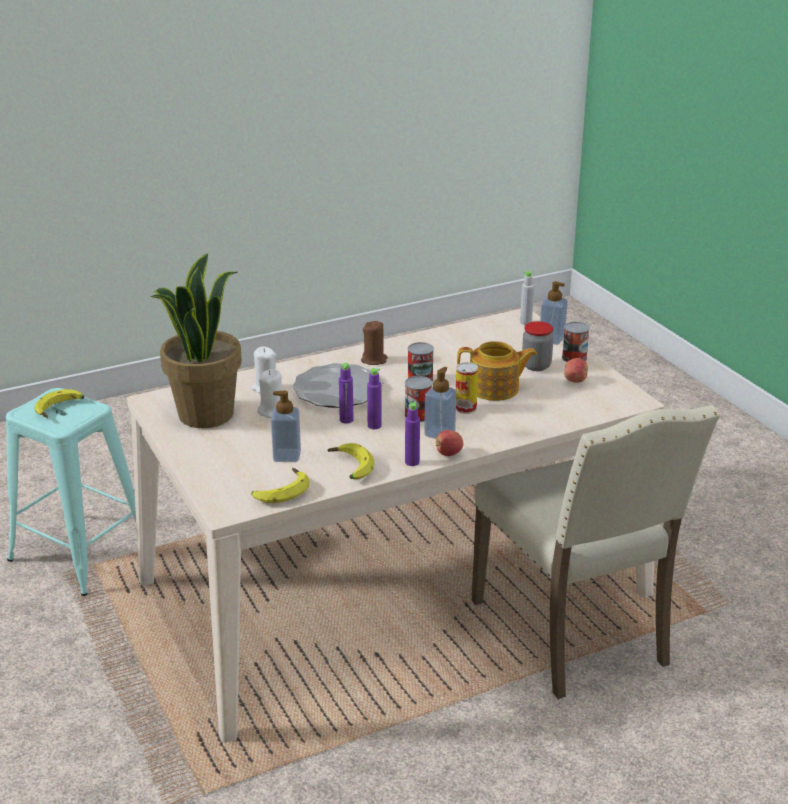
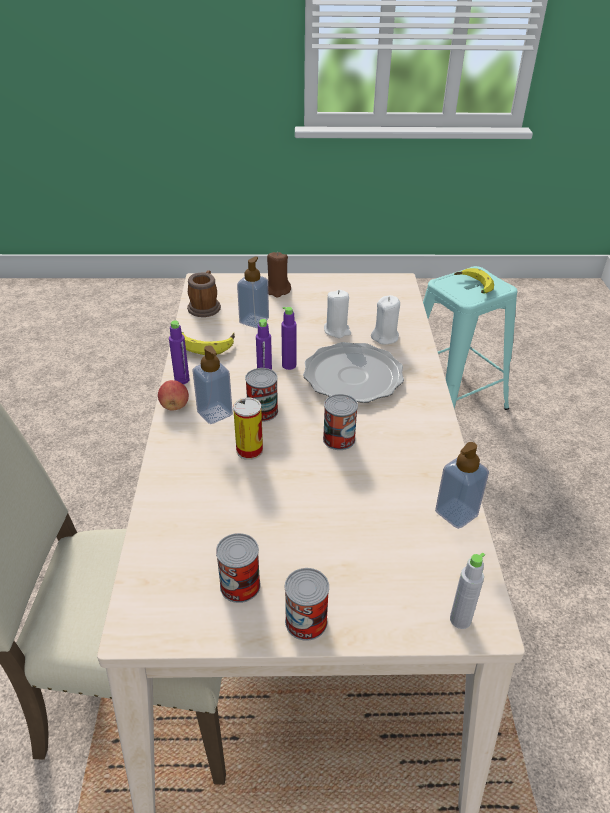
camera: 115 degrees right, 10 degrees up
potted plant [150,254,242,428] -> none
banana [251,468,309,503] -> mug [187,270,221,317]
brown candle [361,321,388,365] -> brown candle moved to [267,252,291,298]
teapot [457,341,537,401] -> none
jar [522,321,554,371] -> none
soap dispenser [540,281,568,345] -> soap dispenser moved to [435,442,489,529]
apple [564,358,588,383] -> can [216,533,260,603]

